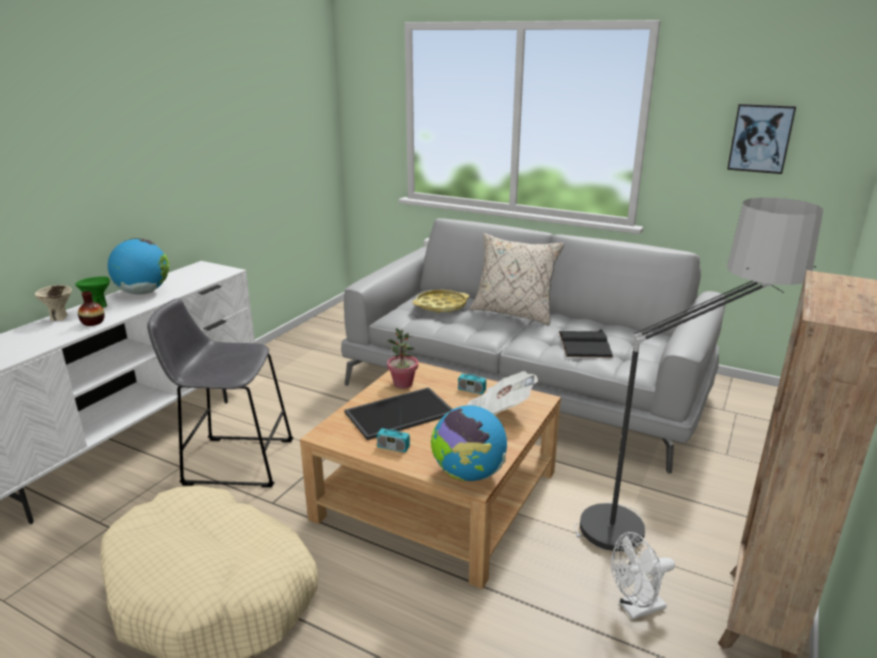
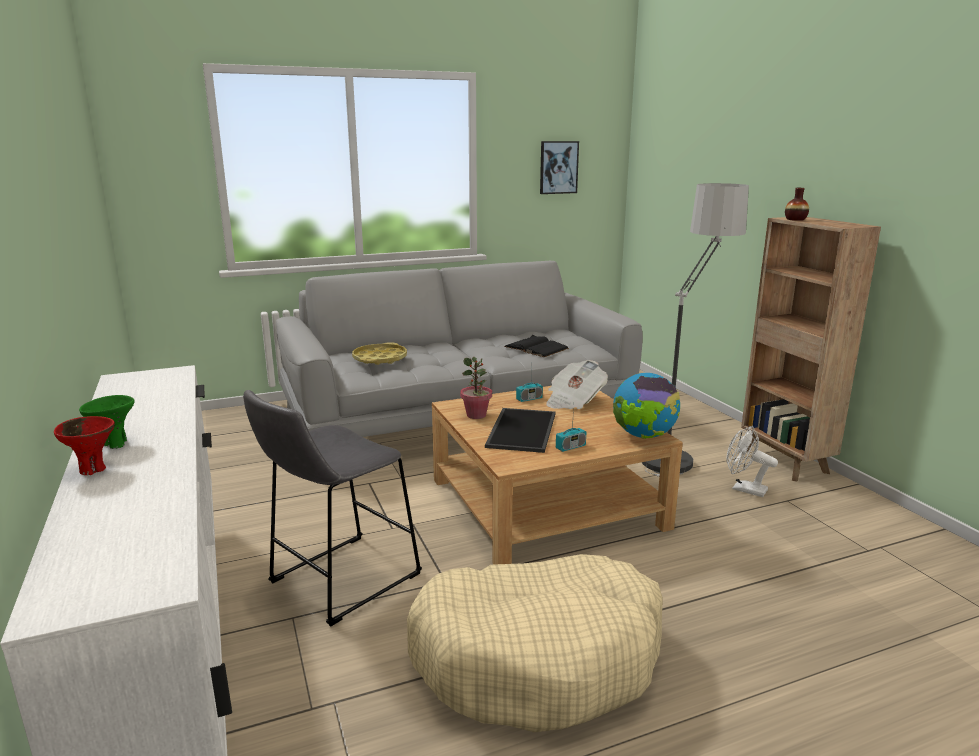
camera: 50 degrees left, 5 degrees down
beige bowl [35,285,72,321] -> red bowl [54,416,114,475]
vase [78,291,105,326] -> vase moved to [785,188,809,221]
globe [108,238,169,295] -> none
beige pillow [470,233,564,326] -> none
white fan [611,532,675,620] -> white fan turned 105 degrees clockwise [726,426,778,497]

